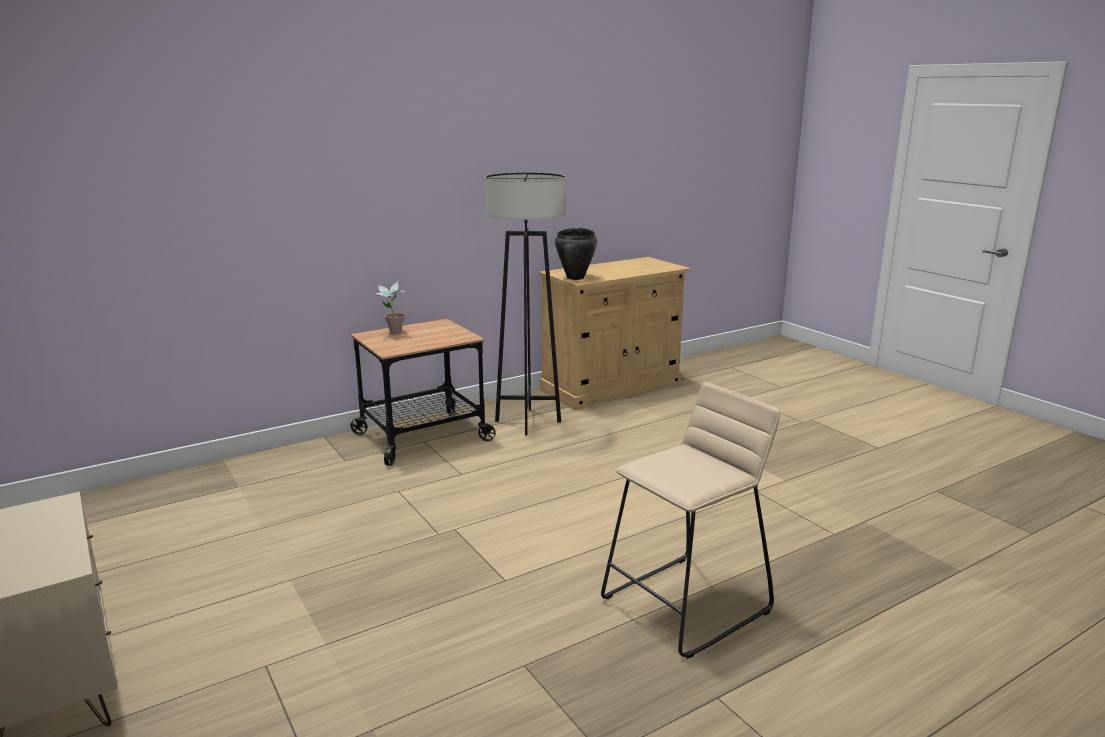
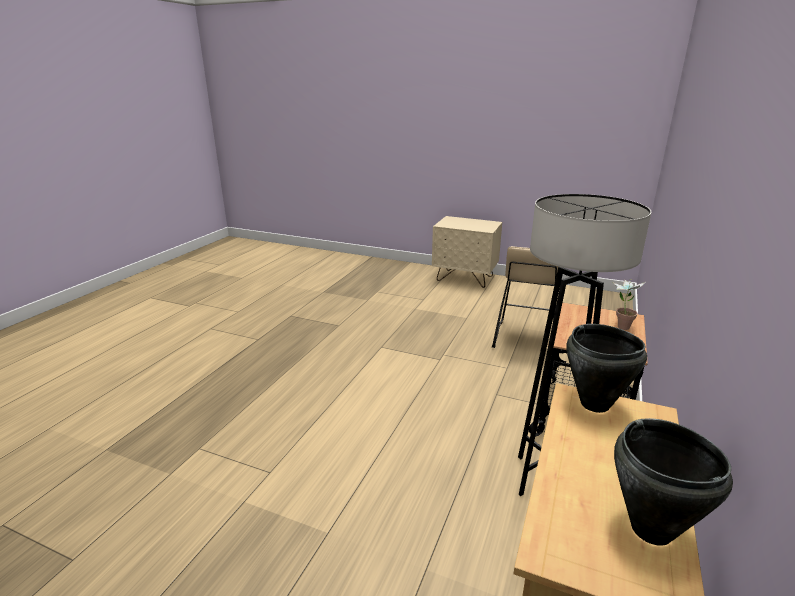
camera: 145 degrees right, 5 degrees up
beige stool [601,382,780,659] -> beige stool moved to [492,246,559,348]
none -> black cooking pot [614,418,733,546]

